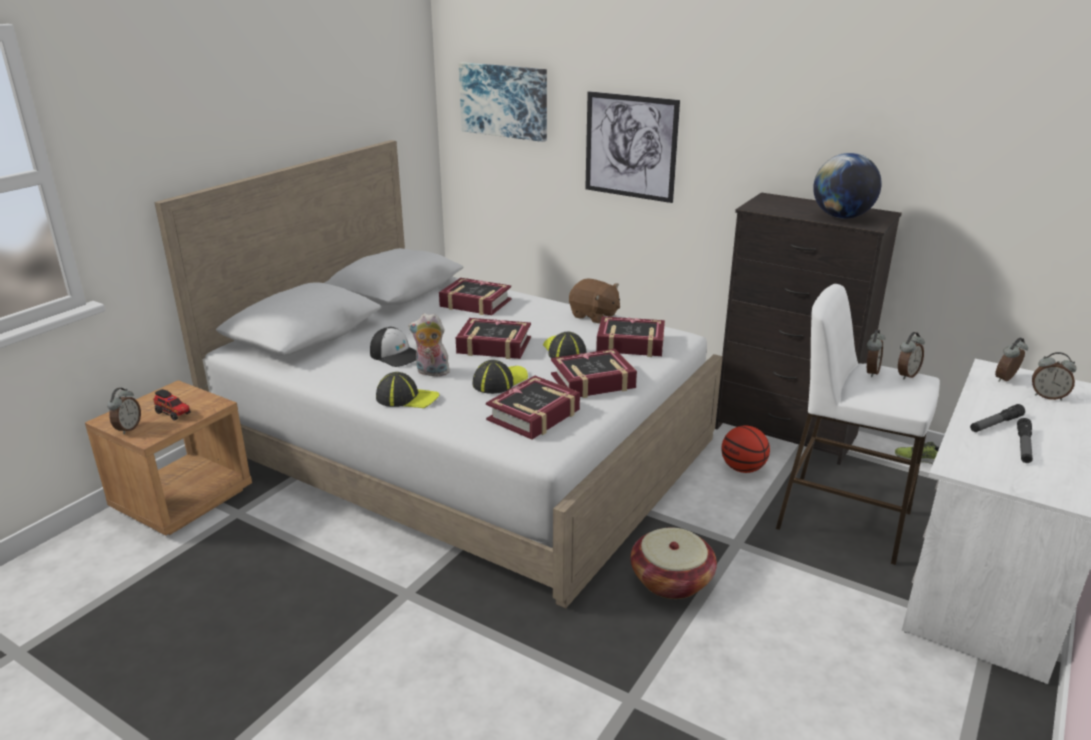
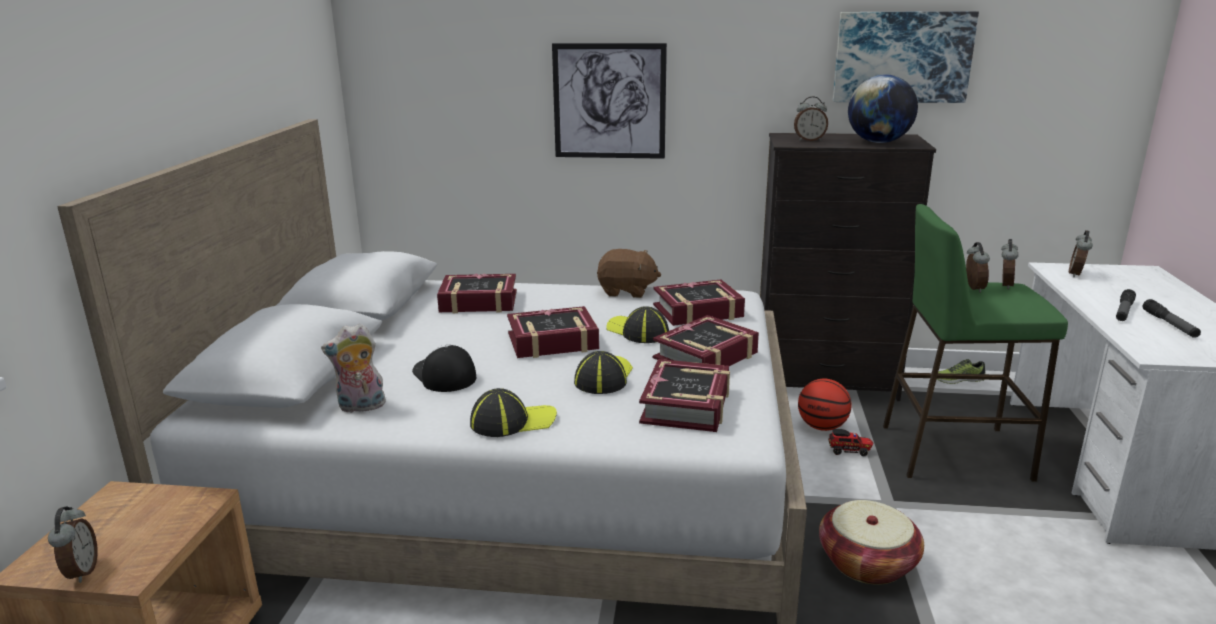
camera: 25 degrees left, 5 degrees down
toy truck [153,389,190,420] -> toy truck moved to [828,429,873,456]
cap [370,327,416,367] -> cap turned 135 degrees counterclockwise [412,345,476,392]
plush toy [408,313,450,377] -> plush toy moved to [321,323,386,413]
picture [459,62,547,142] -> picture moved to [833,11,979,103]
white stool [776,284,940,565] -> green stool [883,204,1068,482]
alarm clock [1032,352,1077,401] -> alarm clock moved to [794,96,828,141]

